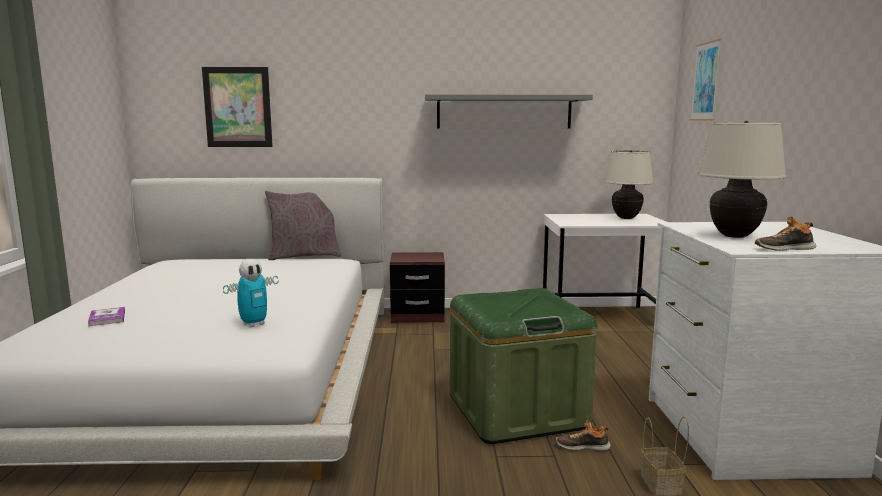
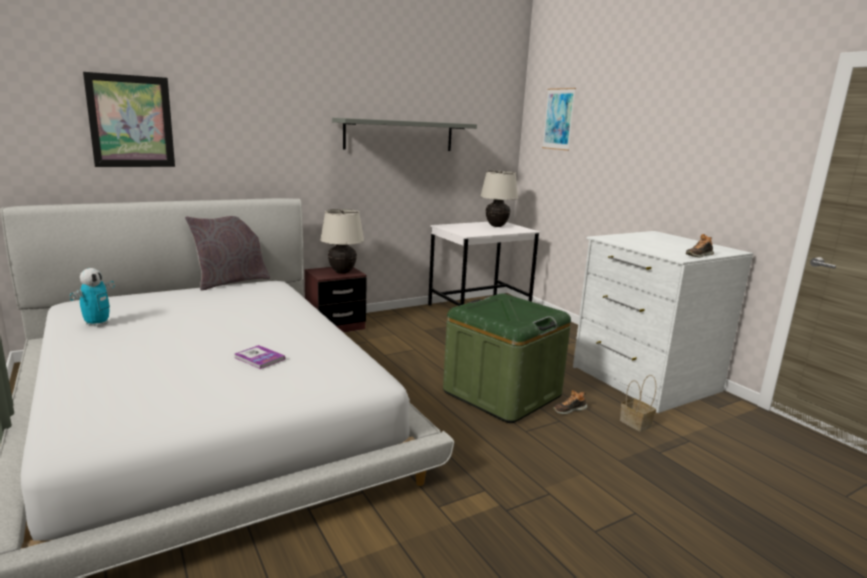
camera: 30 degrees left, 5 degrees up
book [88,307,125,326] -> book moved to [234,345,285,369]
toy robot [223,259,279,327] -> toy robot moved to [70,268,115,327]
beige table lamp [698,121,786,238] -> beige table lamp moved to [320,209,364,274]

